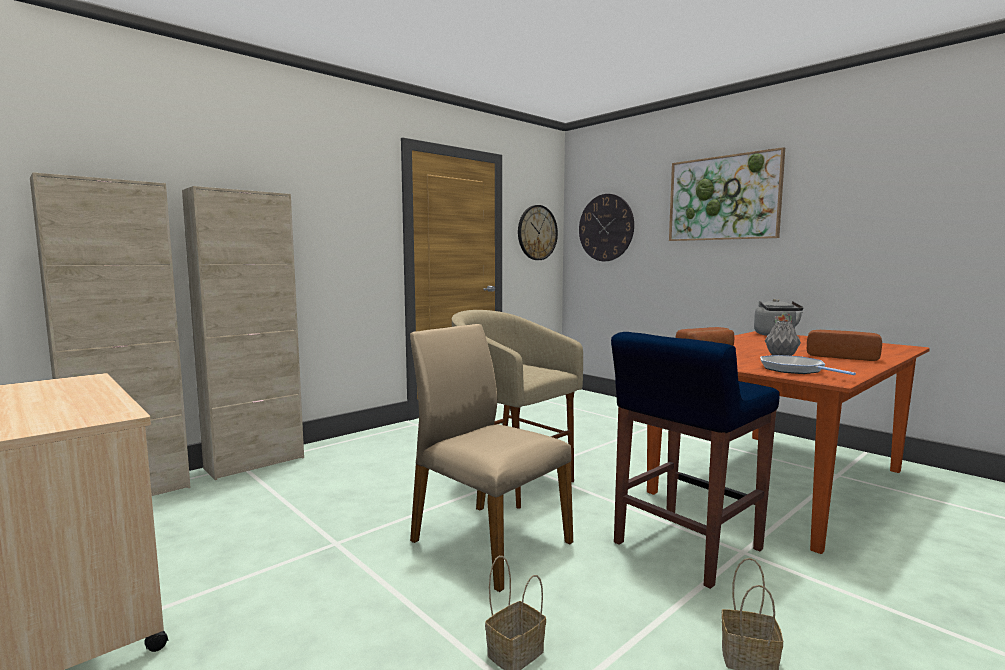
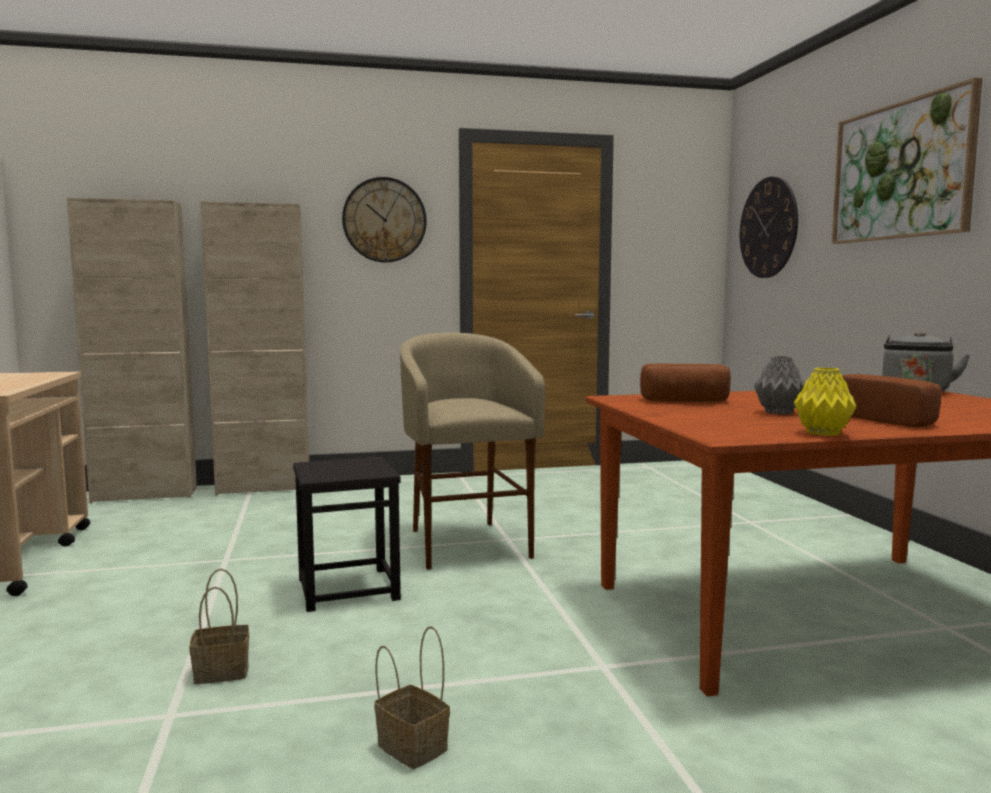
camera: 30 degrees right, 0 degrees up
beige chair [410,324,573,592] -> black stool [293,457,401,612]
wall clock [518,205,558,260] -> wall clock moved to [342,177,427,263]
blue stool [611,332,780,589] -> none
frying pan [760,355,856,375] -> none
none -> yellow vase [794,367,857,436]

